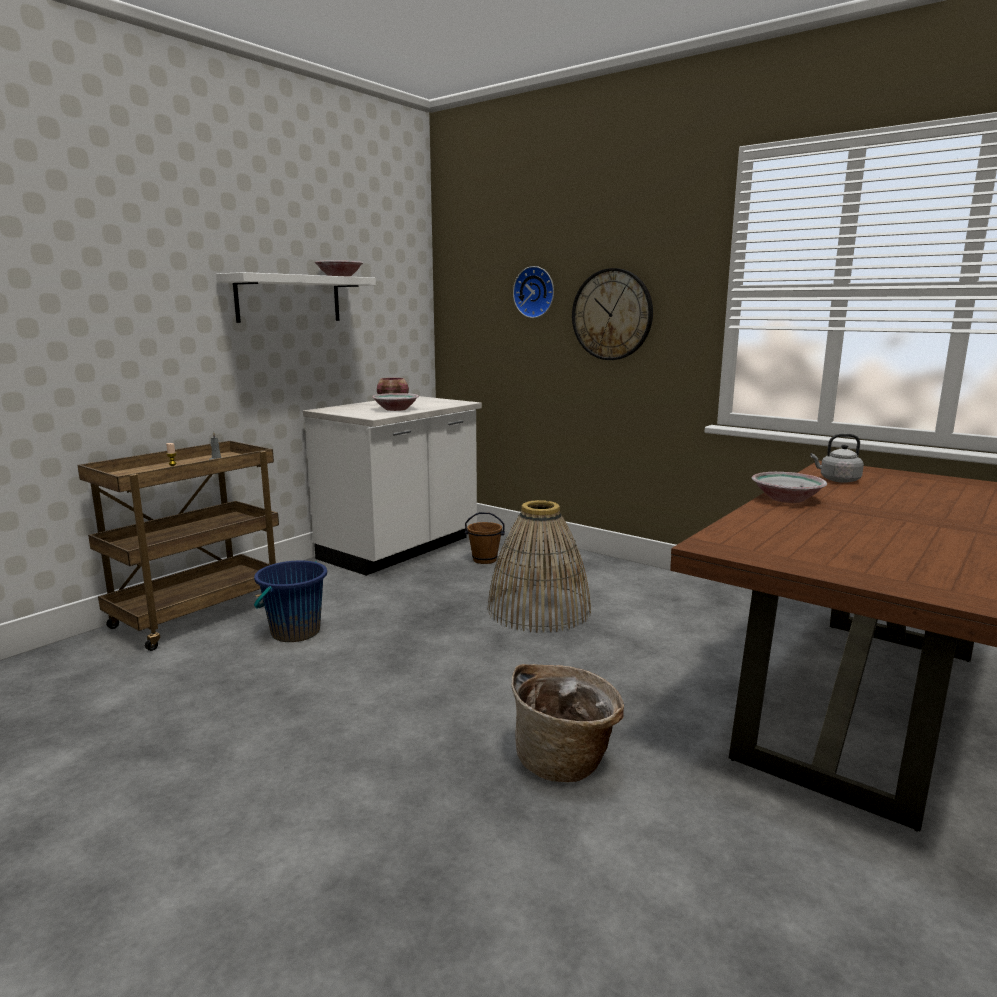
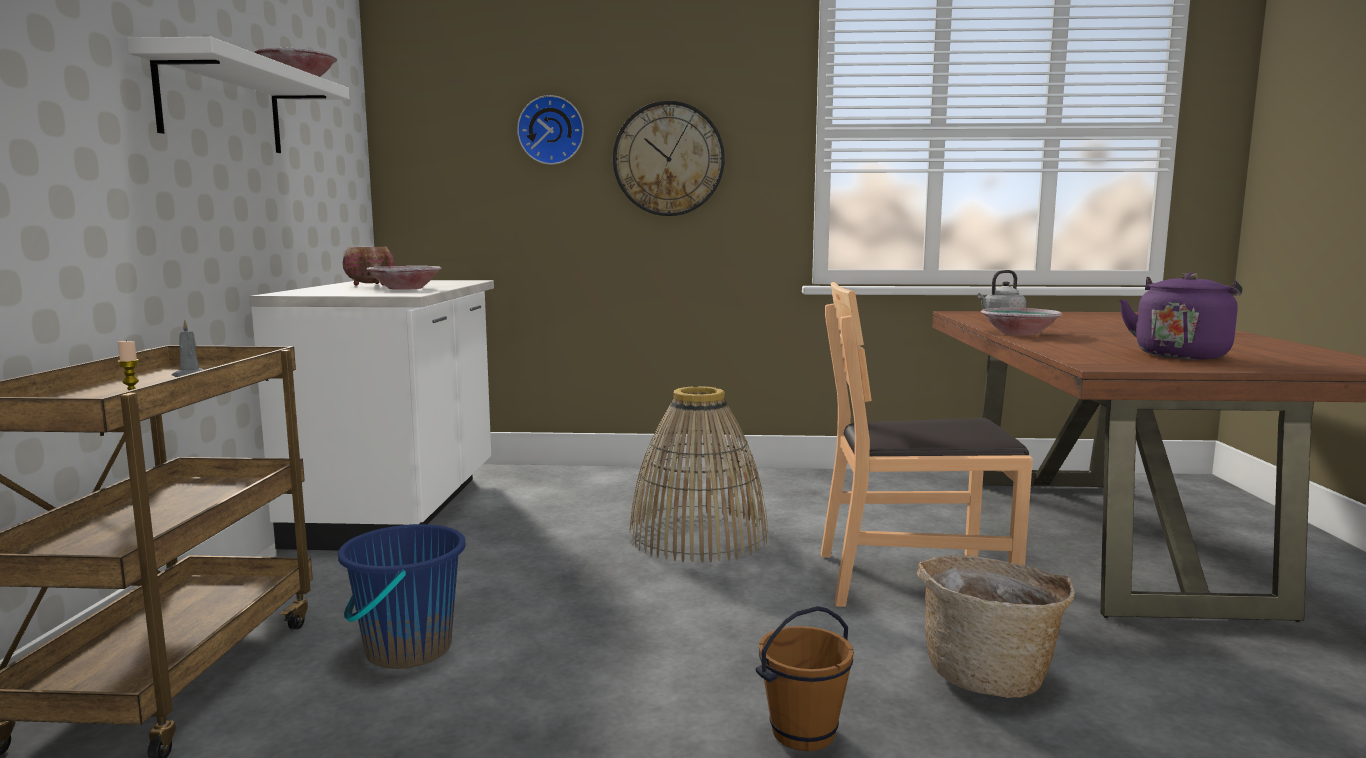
camera: 35 degrees left, 5 degrees down
brown bucket [465,512,505,564] -> brown bucket moved to [756,606,854,751]
none -> brown chair [821,282,1033,607]
none -> purple kettle [1119,272,1242,360]

